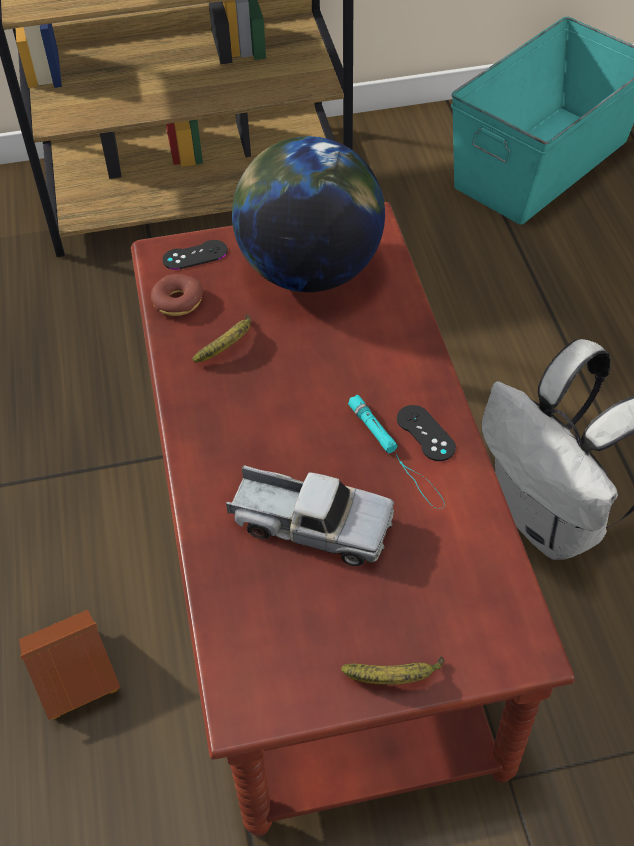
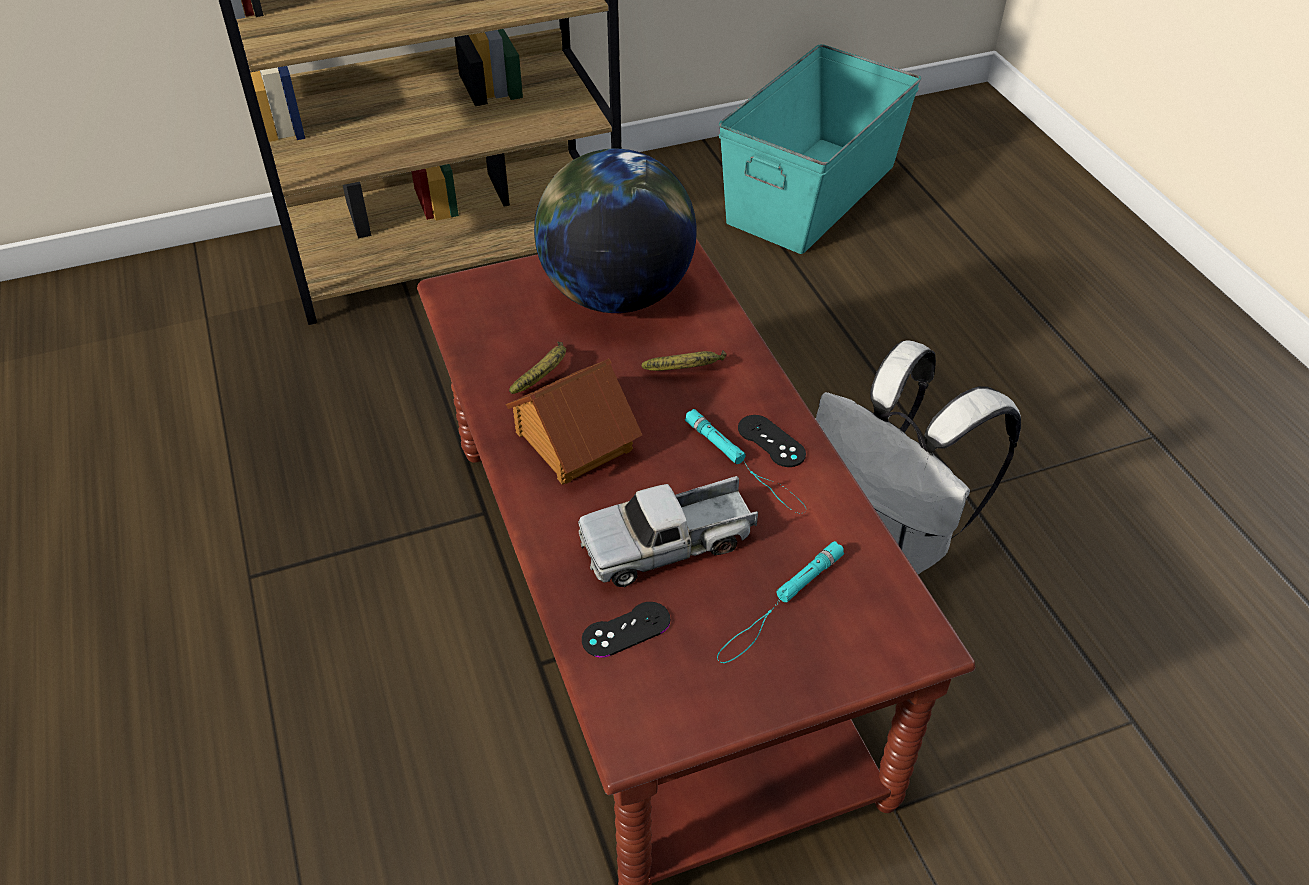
camera: 10 degrees left, 5 degrees down
toy house [19,610,120,720] -> toy house moved to [506,359,642,485]
donut [151,274,203,316] -> none
black game controller [162,240,228,270] -> black game controller moved to [582,602,670,658]
toy truck [226,465,394,566] -> toy truck turned 150 degrees clockwise [578,476,758,587]
banana [341,656,445,685] -> banana moved to [642,350,727,371]
none -> turquoise flashlight [717,541,844,663]

